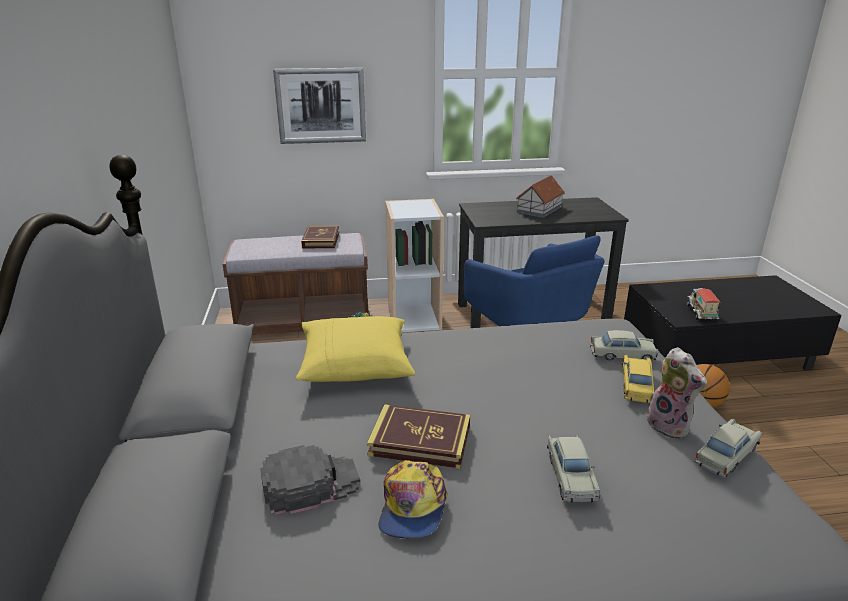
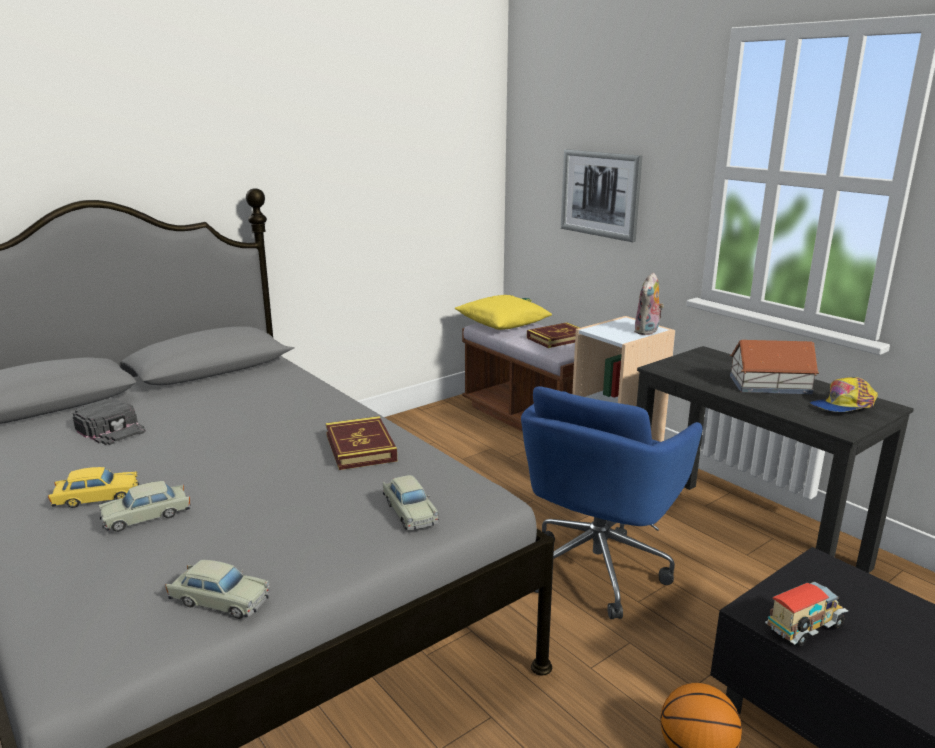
camera: 60 degrees right, 5 degrees down
yellow pillow [296,312,415,382] -> yellow pillow moved to [455,295,552,330]
book [367,404,470,469] -> book moved to [326,416,397,470]
cap [378,460,448,539] -> cap moved to [809,377,878,412]
yellow toy car [622,355,654,403] -> yellow toy car moved to [48,467,139,508]
plush toy [647,347,707,439] -> plush toy moved to [634,272,664,335]

